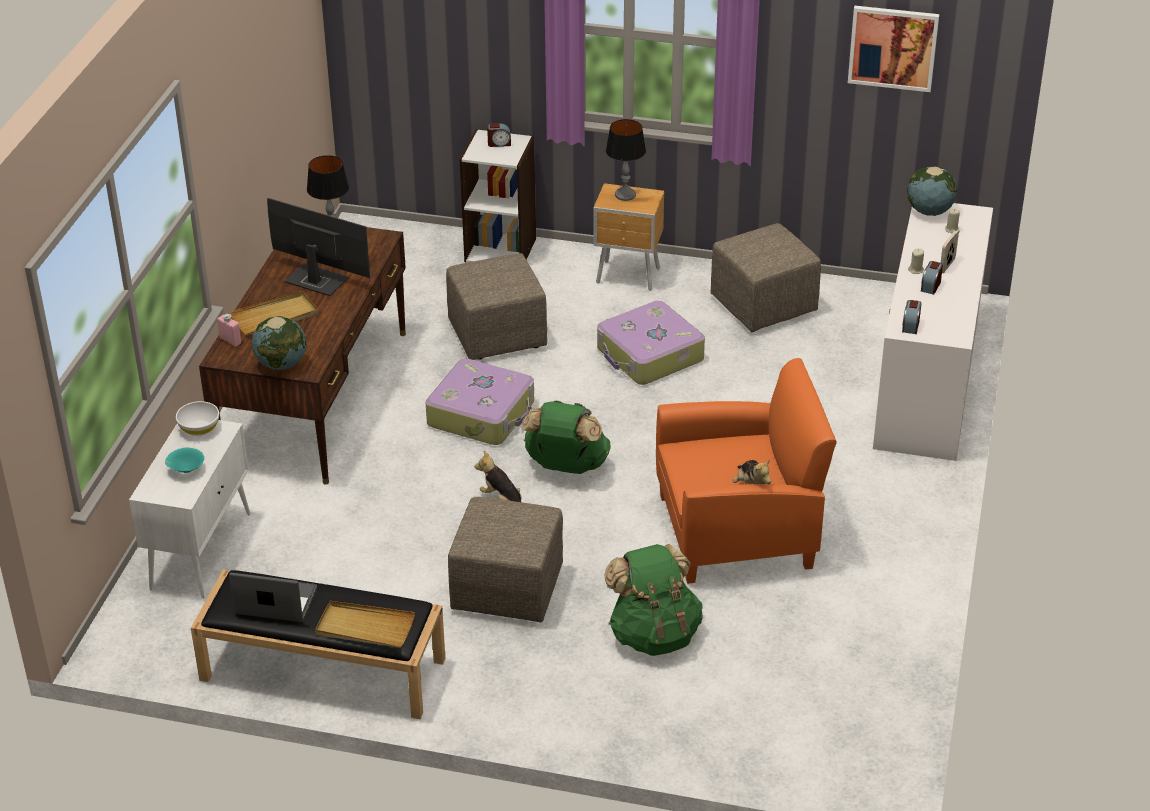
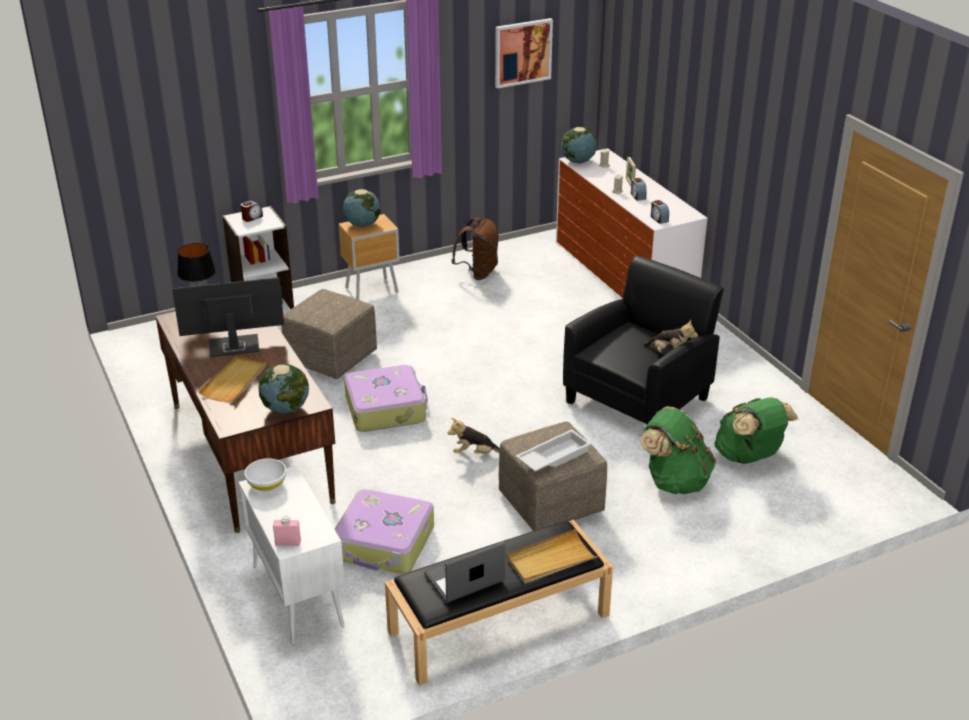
camera: 40 degrees left, 5 degrees down
turquoise bowl [165,448,204,473] -> none
pink bottle [217,314,241,347] -> pink bottle moved to [273,516,301,546]
green backpack [521,400,611,474] -> green backpack moved to [714,397,798,464]
suitcase [597,301,705,385] -> suitcase moved to [335,489,434,574]
table lamp [606,119,646,201] -> globe [343,189,380,227]
orange armchair [656,358,837,584] -> black armchair [563,255,724,424]
beige ottoman [711,223,821,332] -> brown backpack [452,218,499,280]
none -> white tray [516,429,591,472]

